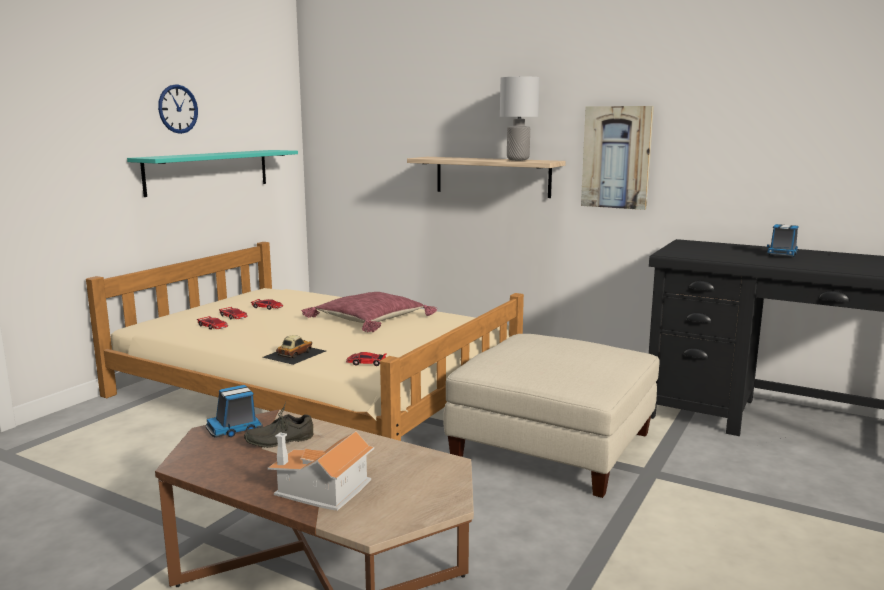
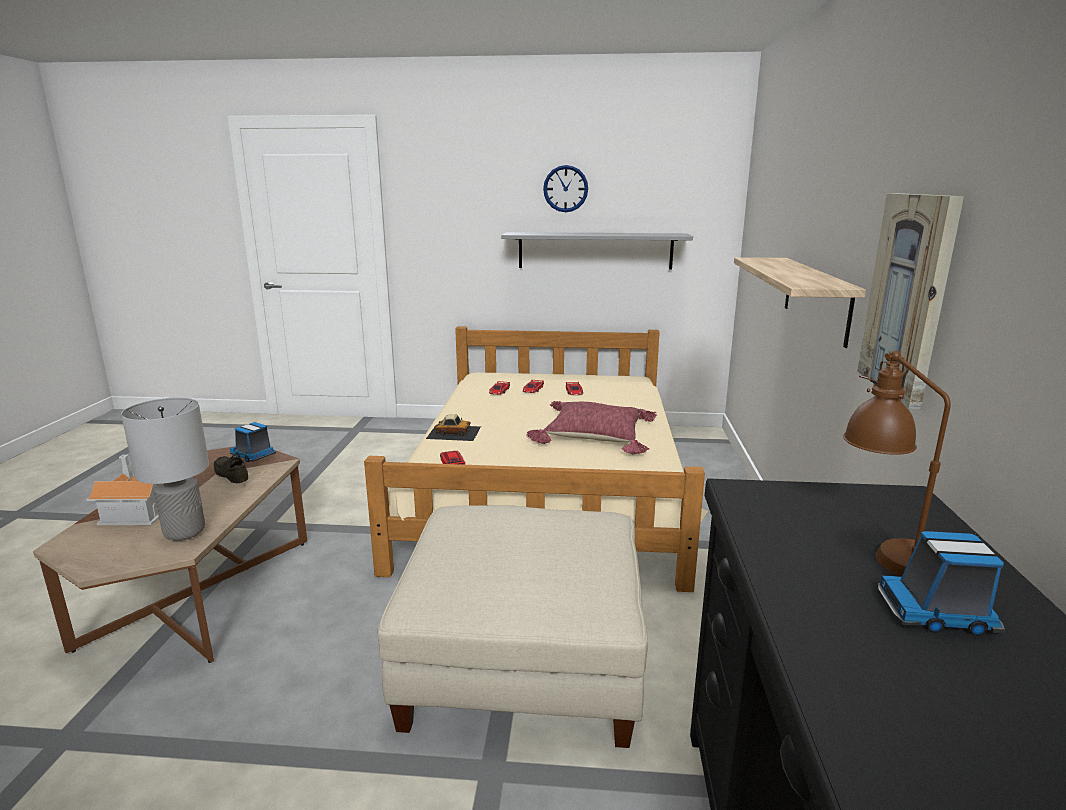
camera: 65 degrees right, 5 degrees up
turquoise shelf [127,150,298,197] -> grey shelf [501,232,693,270]
grey table lamp [500,76,540,161] -> grey table lamp moved to [121,398,209,541]
none -> brown table lamp [843,350,951,577]

